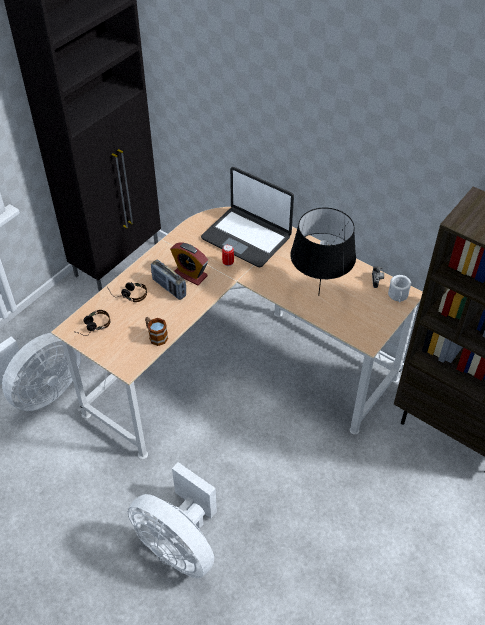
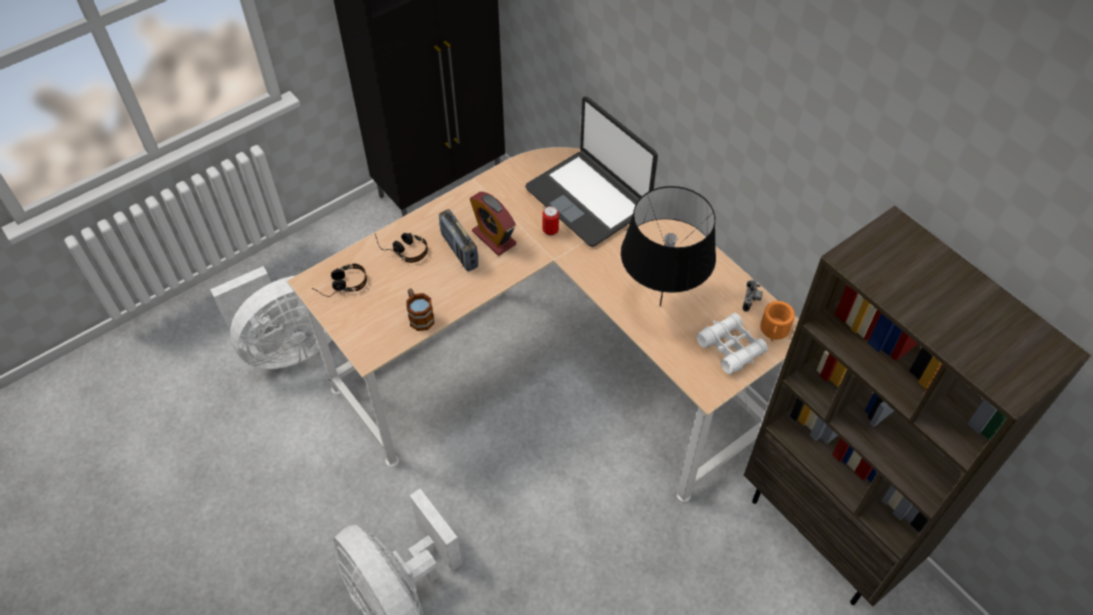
camera: 15 degrees right, 5 degrees up
white mug [388,275,411,302] -> orange mug [760,301,795,341]
none -> white binoculars [696,313,768,374]

